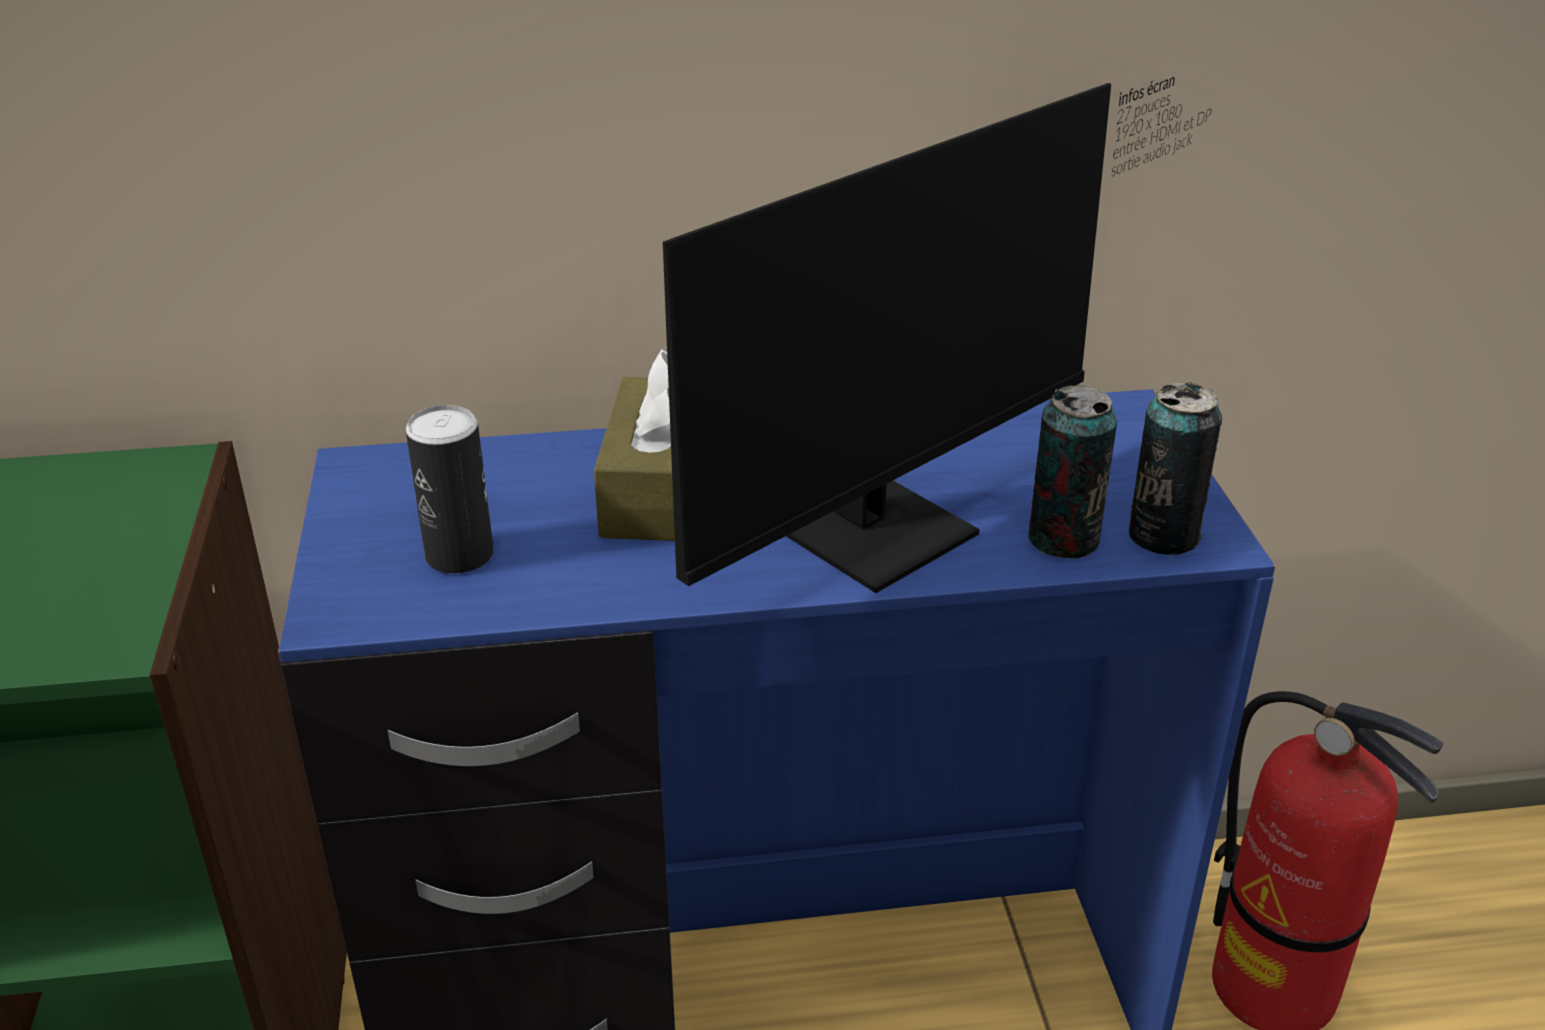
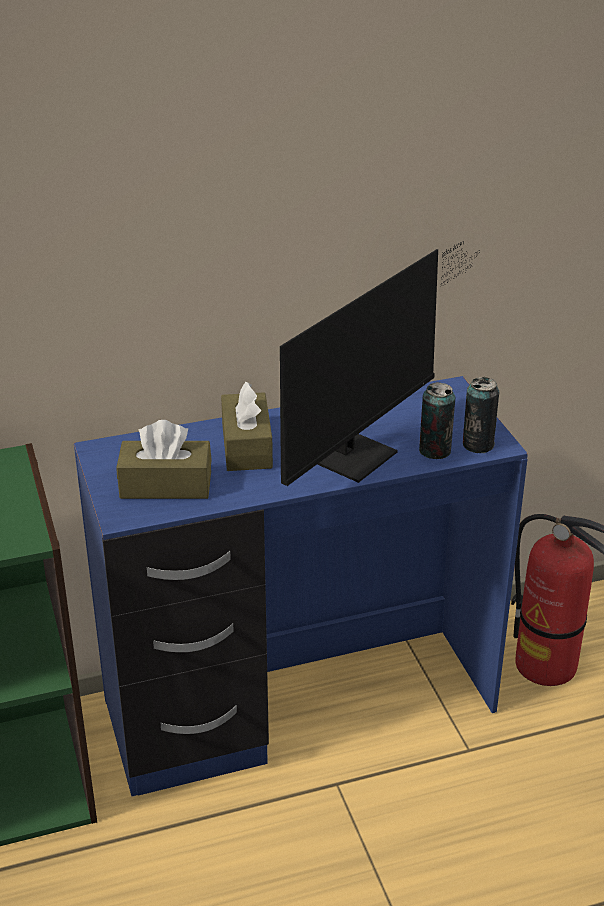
camera: 10 degrees left, 0 degrees up
can [406,405,494,573] -> brown tissue box [116,420,212,499]

